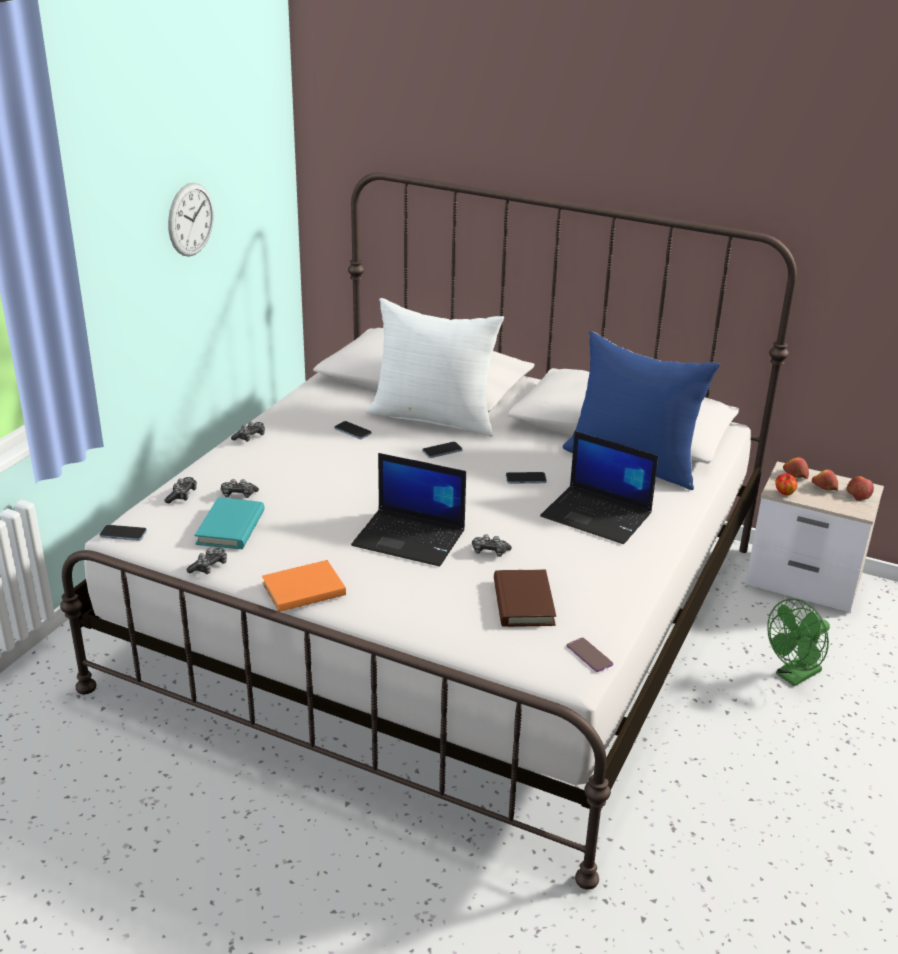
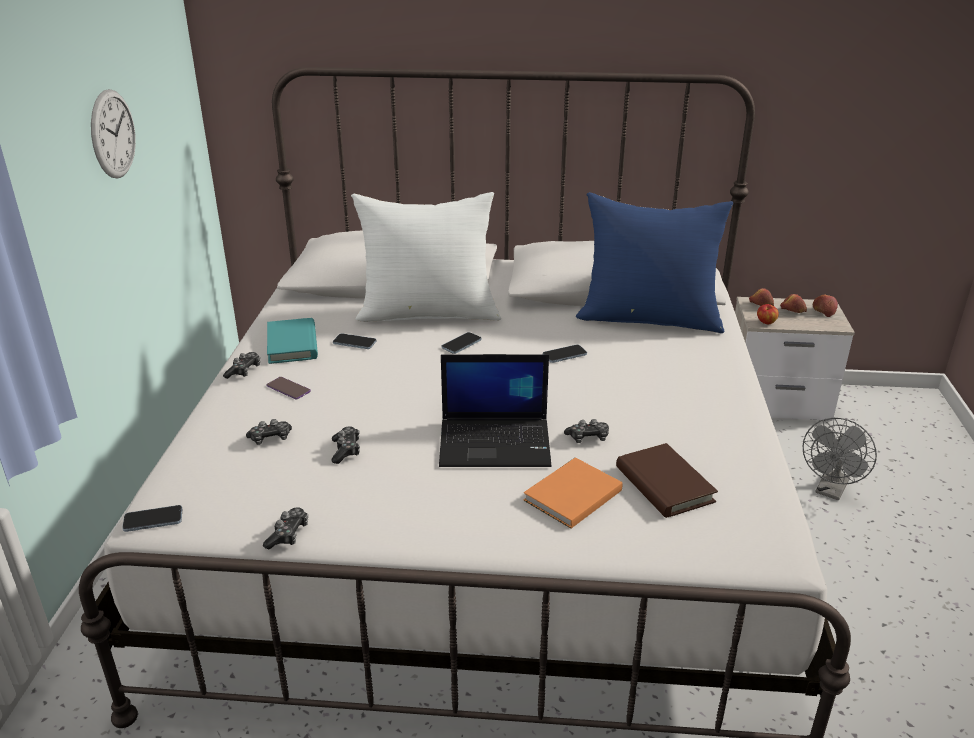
camera: 20 degrees left, 0 degrees up
game controller [164,477,197,503] -> game controller moved to [331,426,360,464]
turquoise book [195,497,265,549] -> turquoise book moved to [267,318,318,364]
orange book [262,560,346,612] -> orange book moved to [524,457,623,528]
laptop [540,431,658,544] -> none
phone [566,638,613,672] -> phone moved to [267,377,311,400]
green fan [767,599,830,686] -> grey fan [803,418,877,500]

